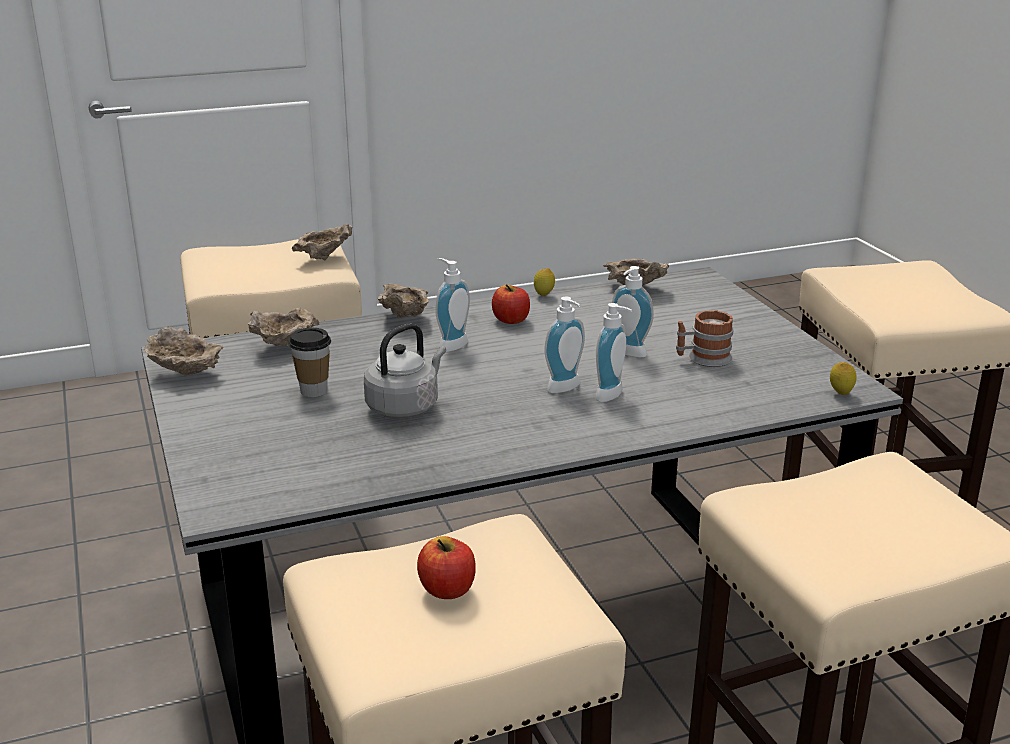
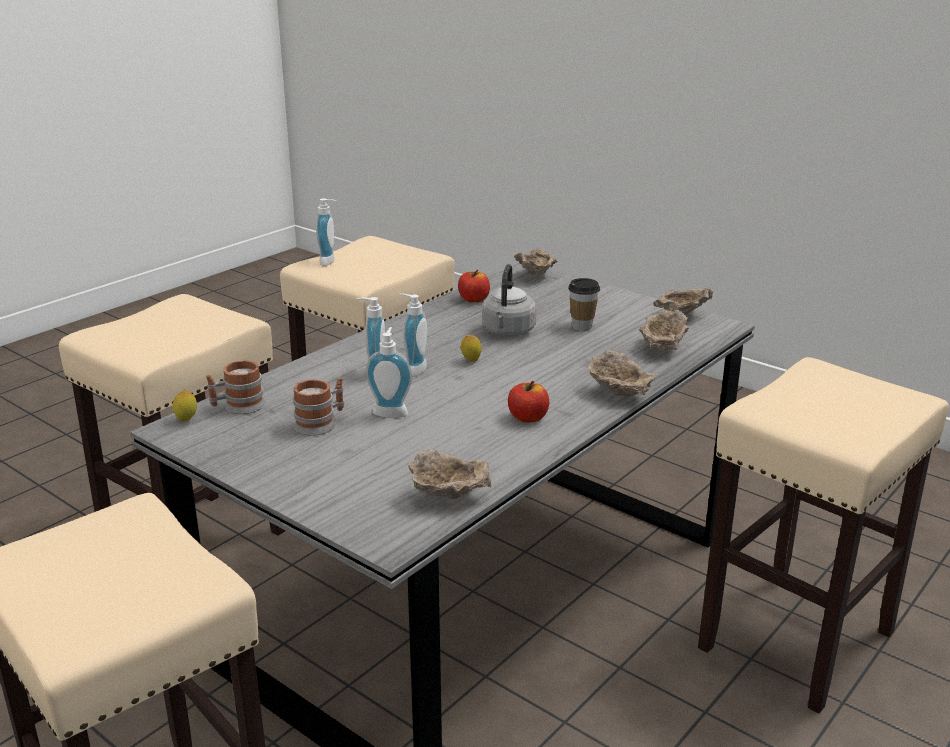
camera: 150 degrees right, 0 degrees up
beige bowl [292,223,352,260] -> beige bowl moved to [514,249,558,276]
apple [417,536,476,599] -> apple moved to [458,270,490,302]
soap dispenser [435,258,470,352] -> soap dispenser moved to [316,198,337,266]
lemon [534,268,555,296] -> lemon moved to [461,335,482,362]
none -> mug [206,360,265,414]

